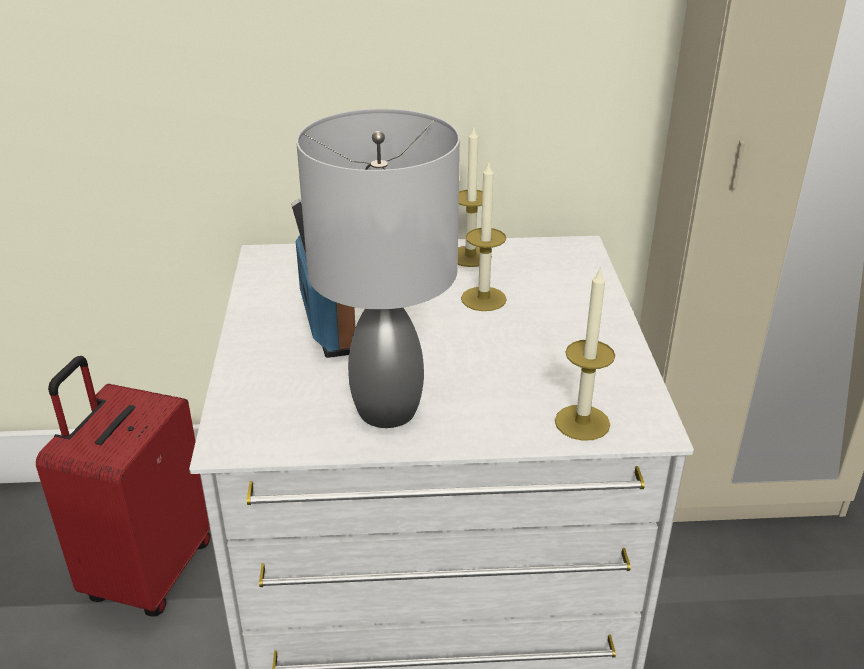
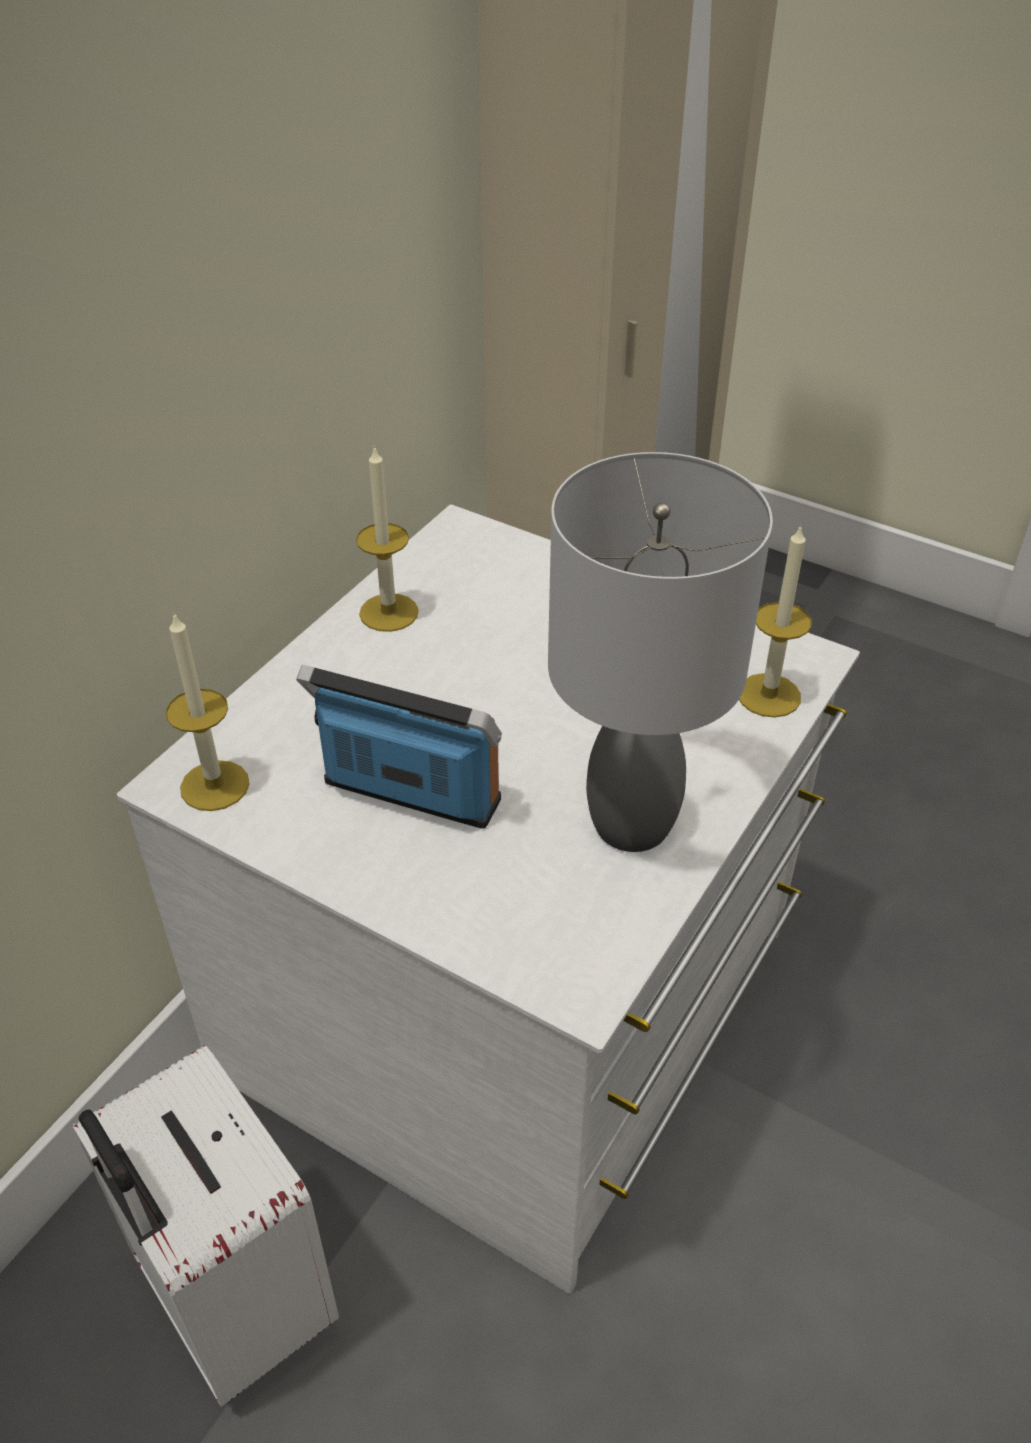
camera: 55 degrees left, 10 degrees up
red suitcase [36,356,210,617] -> white suitcase [72,1045,339,1407]
candle [461,161,507,311] -> candle moved to [166,612,249,811]

